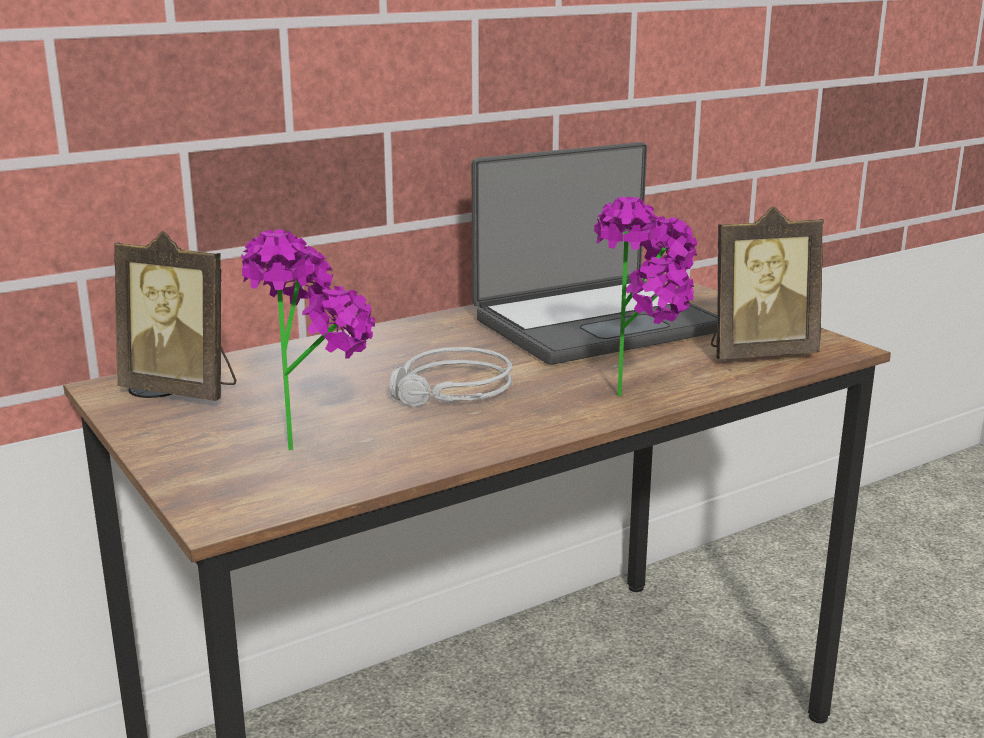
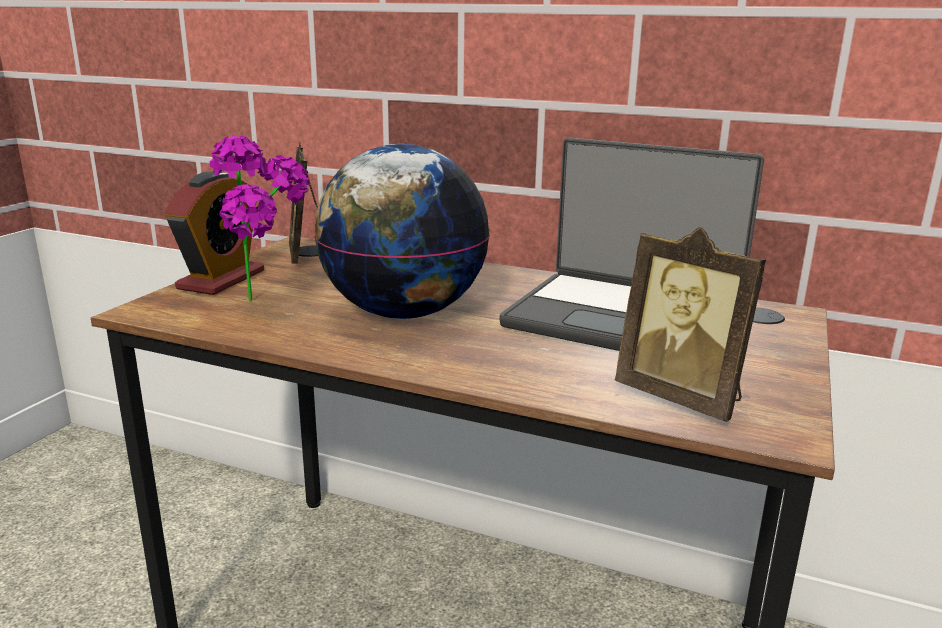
camera: 55 degrees right, 0 degrees up
grey headphones [390,347,512,407] -> globe [314,144,490,319]
potted plant [594,197,698,396] -> none
none -> alarm clock [164,171,264,295]

